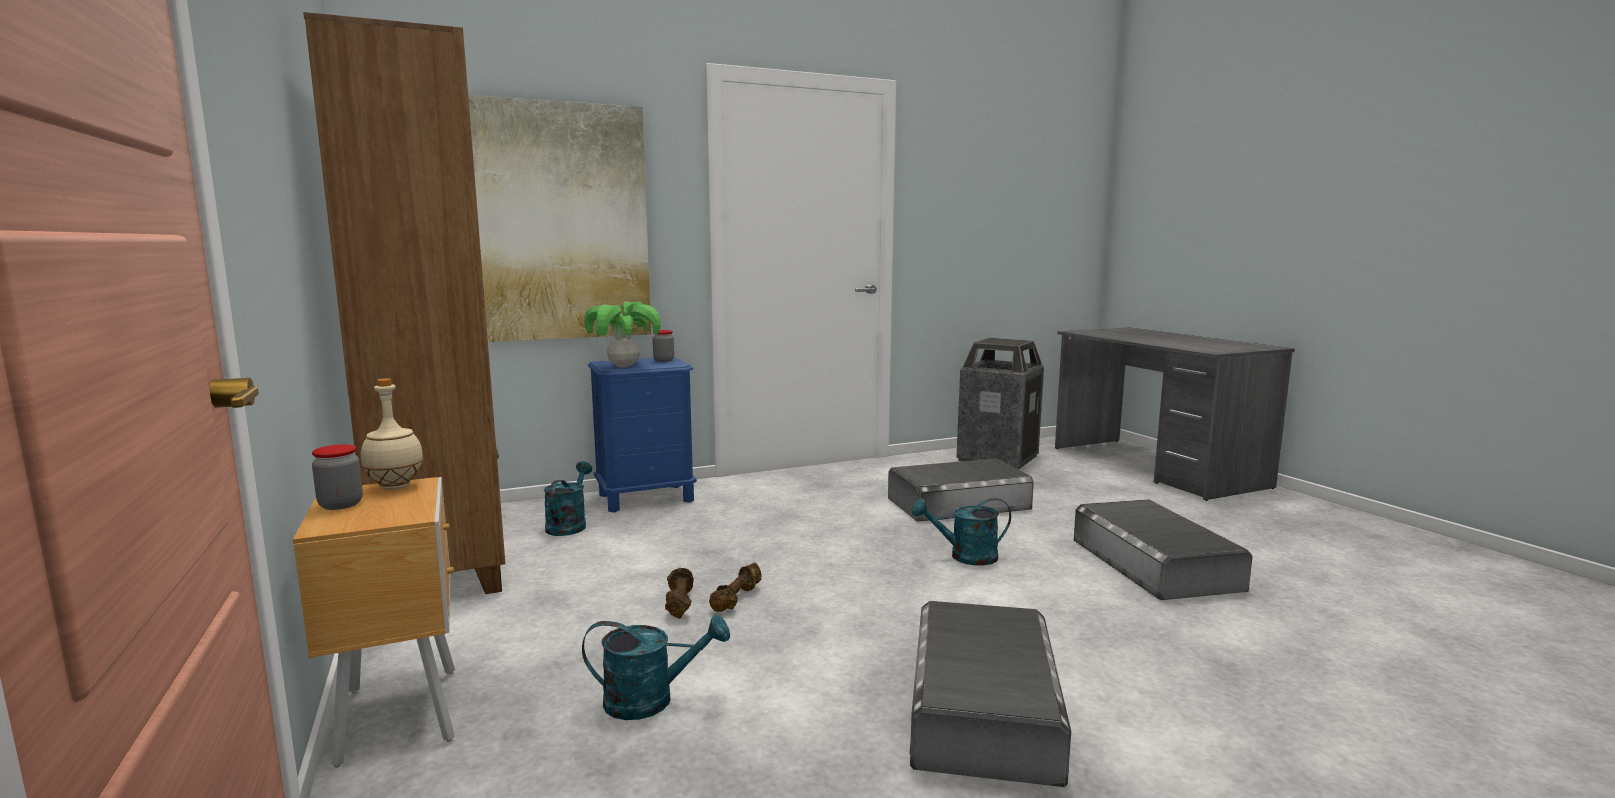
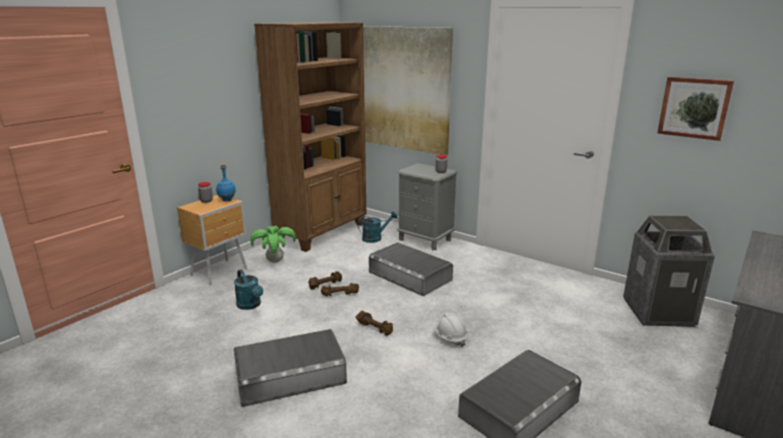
camera: 60 degrees right, 10 degrees up
beige bottle [361,378,424,490] -> blue bottle [216,164,236,201]
potted plant [584,301,661,368] -> potted plant moved to [250,226,296,263]
blue nightstand [588,357,697,513] -> grey nightstand [397,163,458,250]
grey storage box [888,458,1034,522] -> grey storage box moved to [369,242,453,296]
turquoise watering can [912,498,1011,565] -> white hard hat [433,313,468,347]
none -> brown dumbbell [355,311,393,336]
none -> picture [657,77,734,141]

